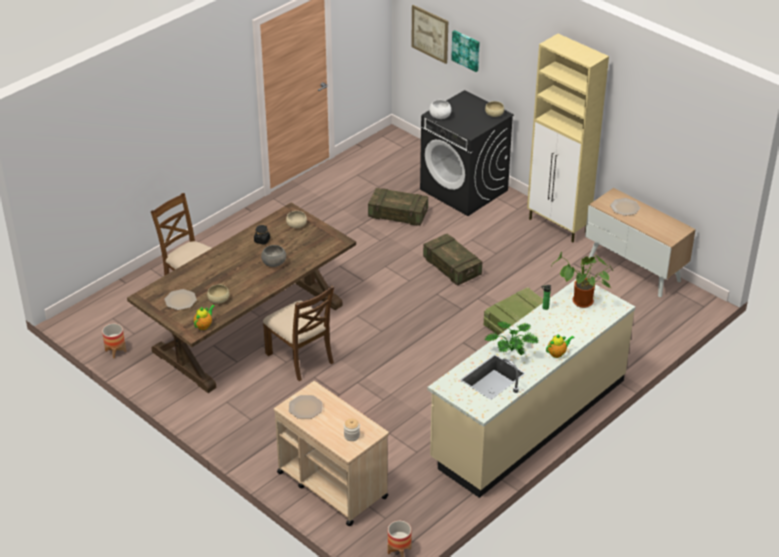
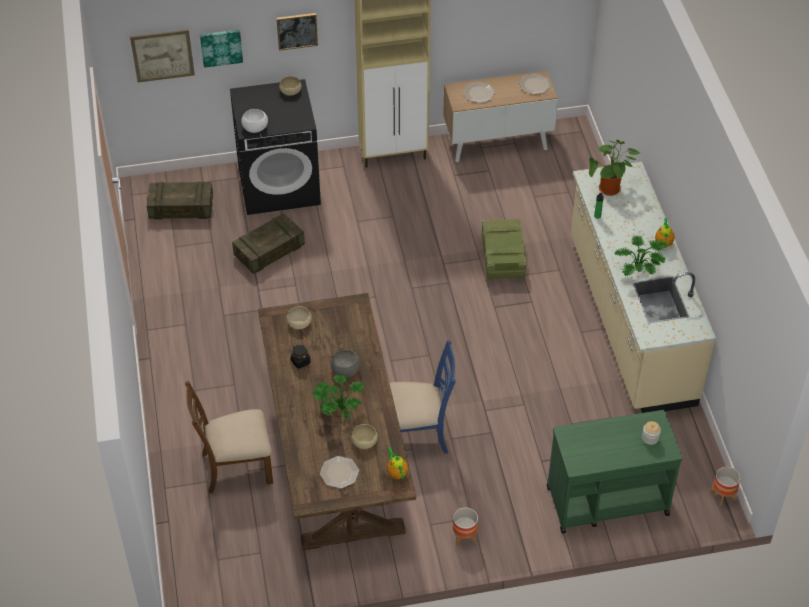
camera: 55 degrees left, 10 degrees up
planter [102,323,126,358] -> planter moved to [453,507,478,546]
brown chair [263,285,334,381] -> blue chair [389,340,456,454]
beige cart [274,381,389,526] -> green cart [547,410,683,534]
plate [289,395,323,419] -> plate moved to [519,74,550,94]
crate [423,233,482,285] -> crate moved to [147,182,213,220]
none -> picture [276,13,318,51]
none -> potted plant [311,374,365,419]

